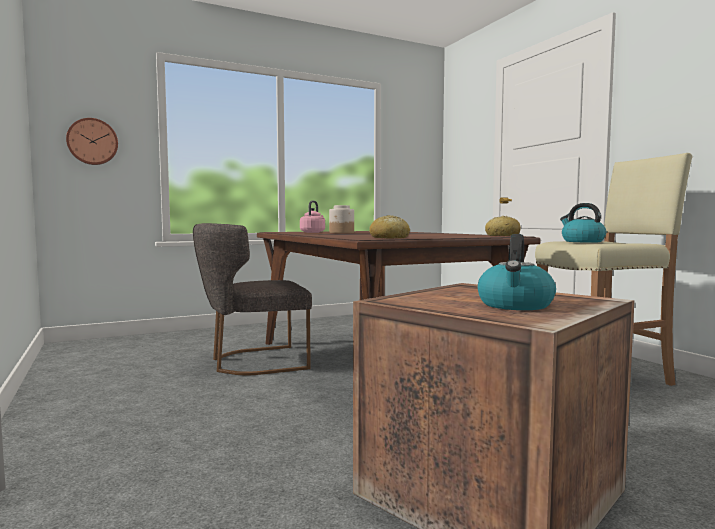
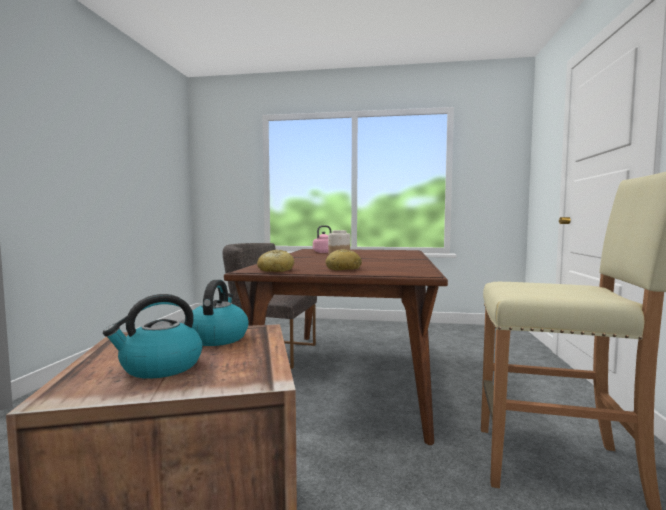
camera: 35 degrees right, 0 degrees up
wall clock [66,118,118,165] -> none
bread [485,216,521,236] -> bread moved to [325,249,362,271]
kettle [560,203,606,243] -> kettle moved to [184,280,249,346]

